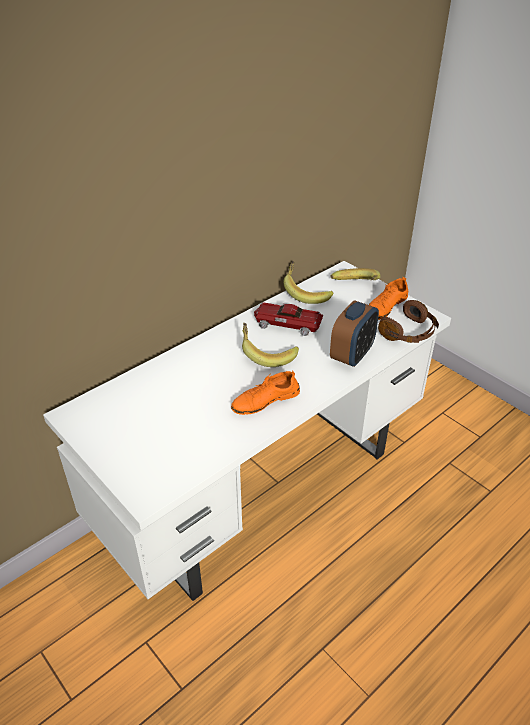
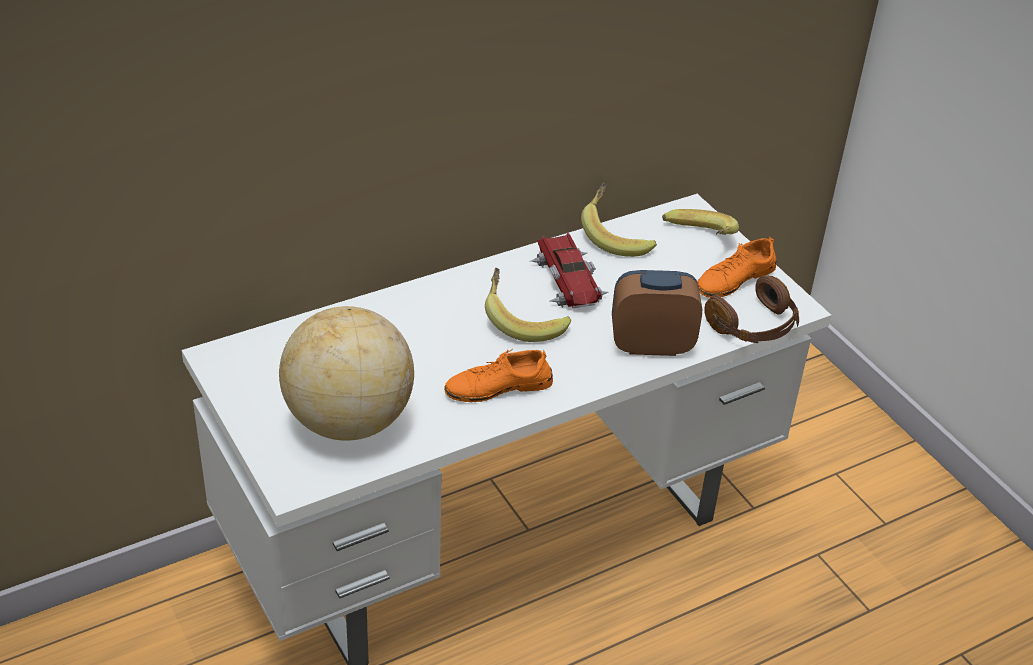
camera: 10 degrees right, 0 degrees up
toy car [254,302,323,336] -> toy car turned 135 degrees counterclockwise [531,233,608,308]
alarm clock [330,301,379,367] -> alarm clock turned 135 degrees counterclockwise [612,270,702,356]
none -> globe [279,306,414,441]

